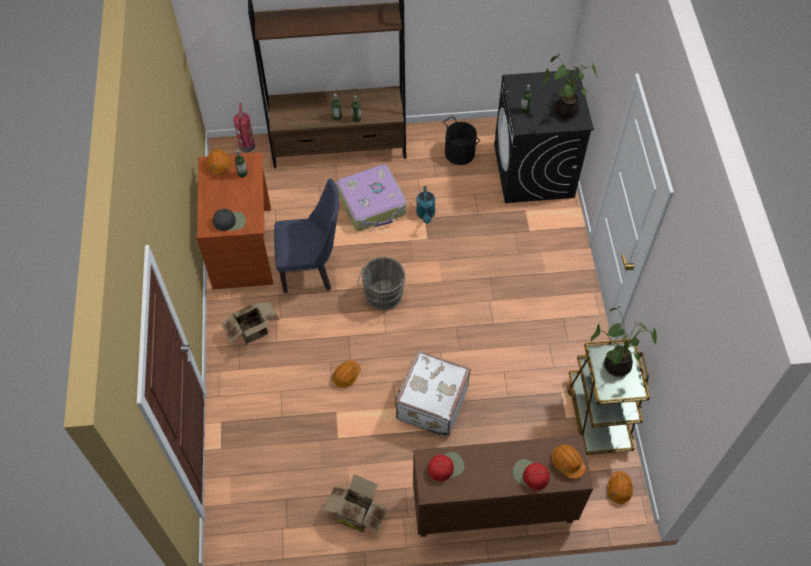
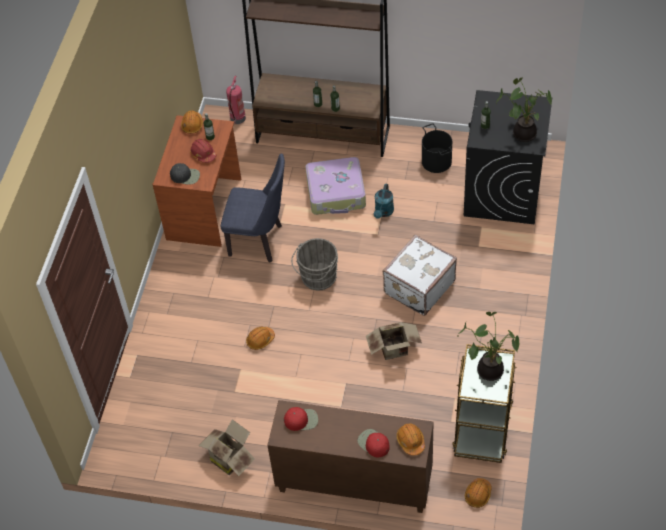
camera: 20 degrees right, 5 degrees down
cardboard box [222,302,279,344] -> cardboard box moved to [366,322,422,360]
white suitcase [395,350,471,437] -> white suitcase moved to [383,235,457,316]
none -> red hard hat [190,139,216,163]

